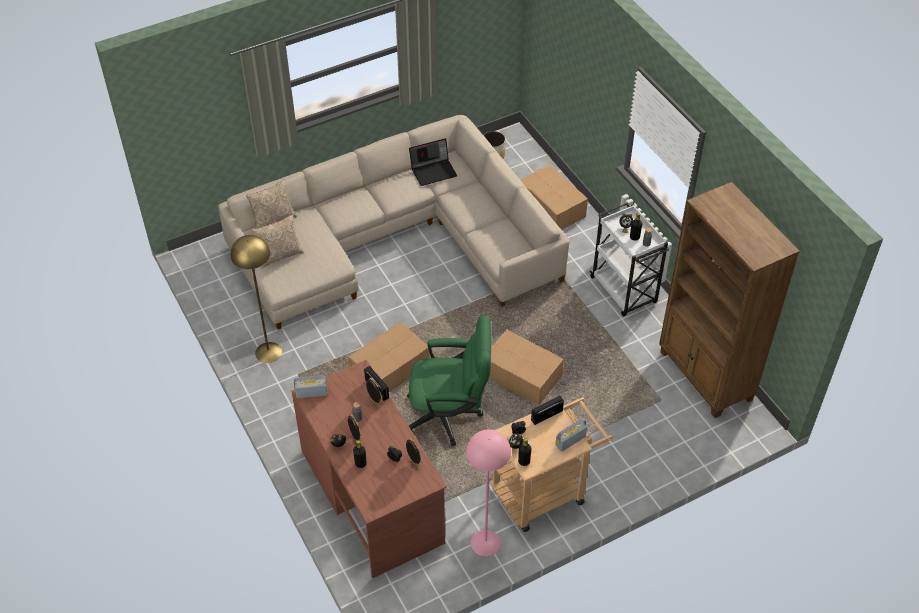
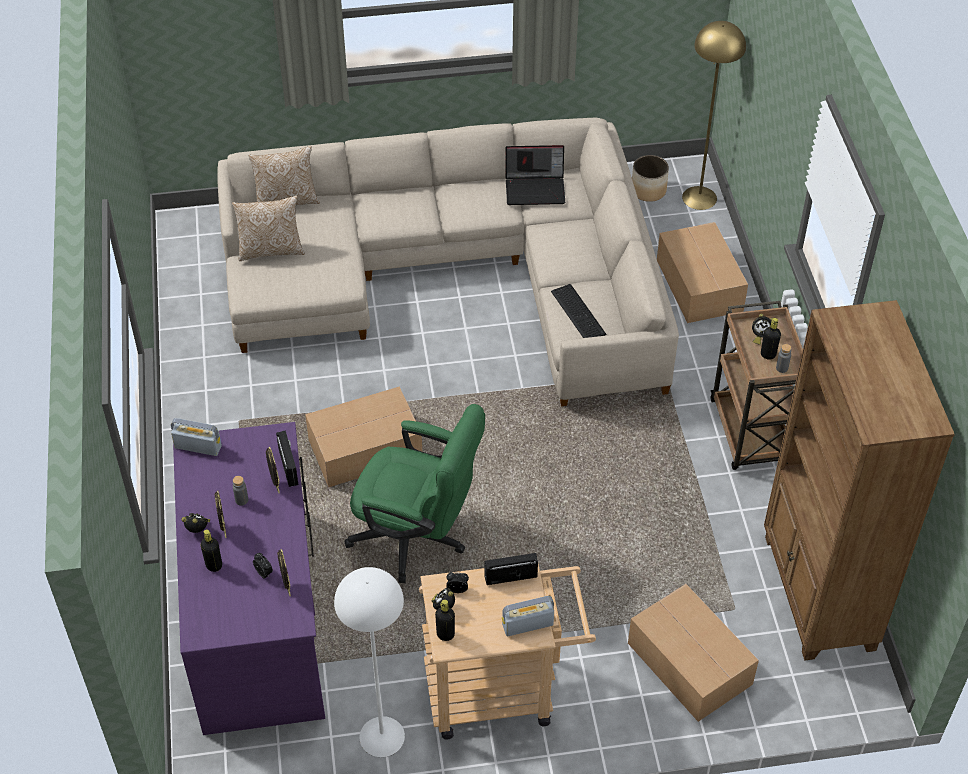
camera: 20 degrees right, 0 degrees up
yellow floor lamp [230,235,282,363] -> yellow floor lamp moved to [682,21,746,210]
brown desk [291,360,447,578] -> purple desk [173,422,325,735]
pink floor lamp [466,430,511,556] -> white floor lamp [334,567,405,757]
cardboard box [489,329,564,405] -> cardboard box moved to [628,584,759,722]
white cart [589,203,669,317] -> brown cart [710,301,803,470]
none -> keyboard [551,284,607,338]

